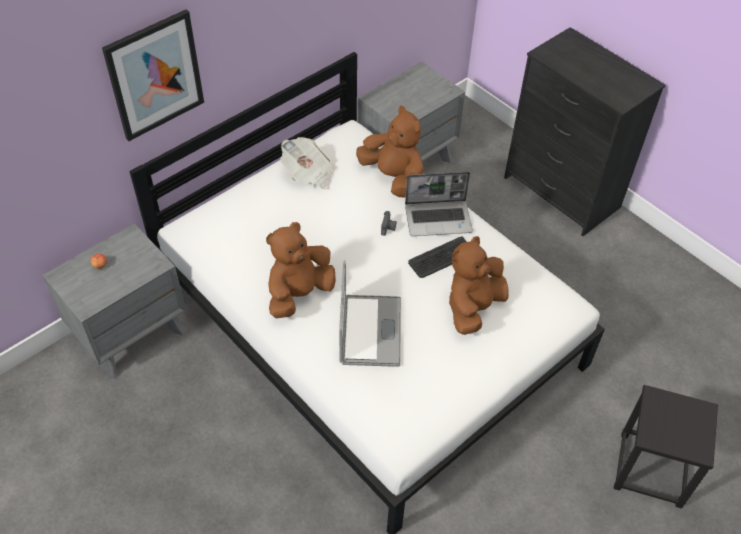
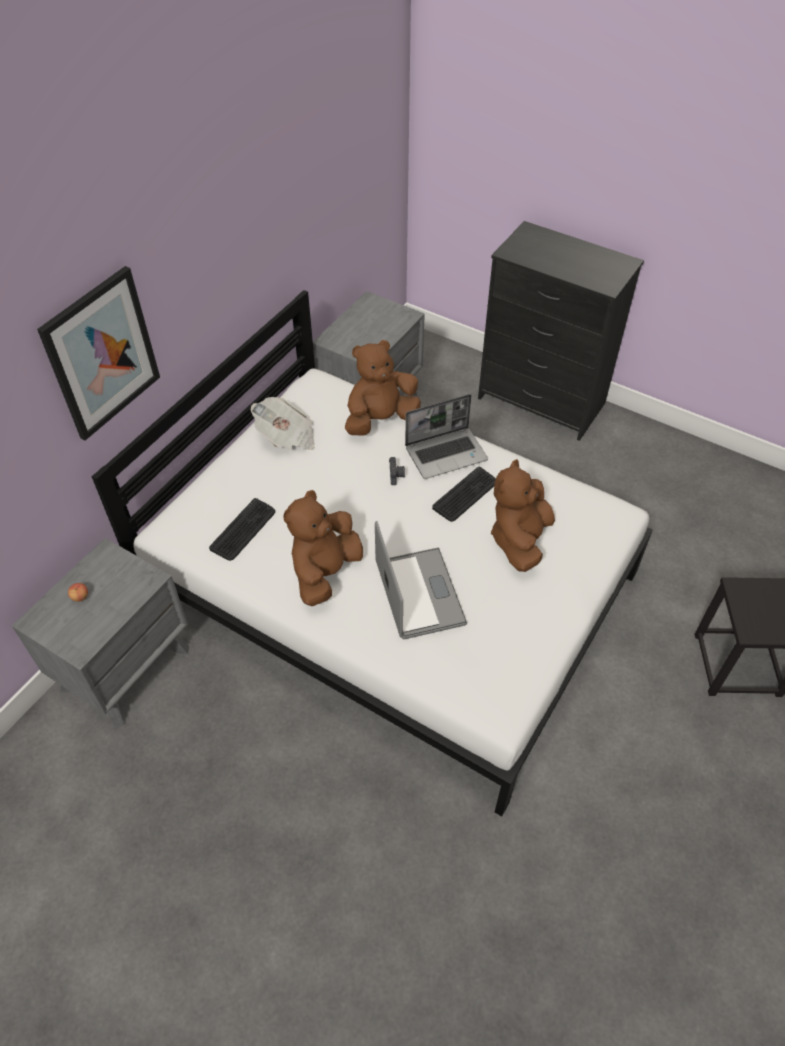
camera: 15 degrees left, 0 degrees up
brown plush toy [356,106,424,197] -> brown plush toy turned 60 degrees counterclockwise [345,340,421,435]
none -> keyboard [209,498,275,561]

